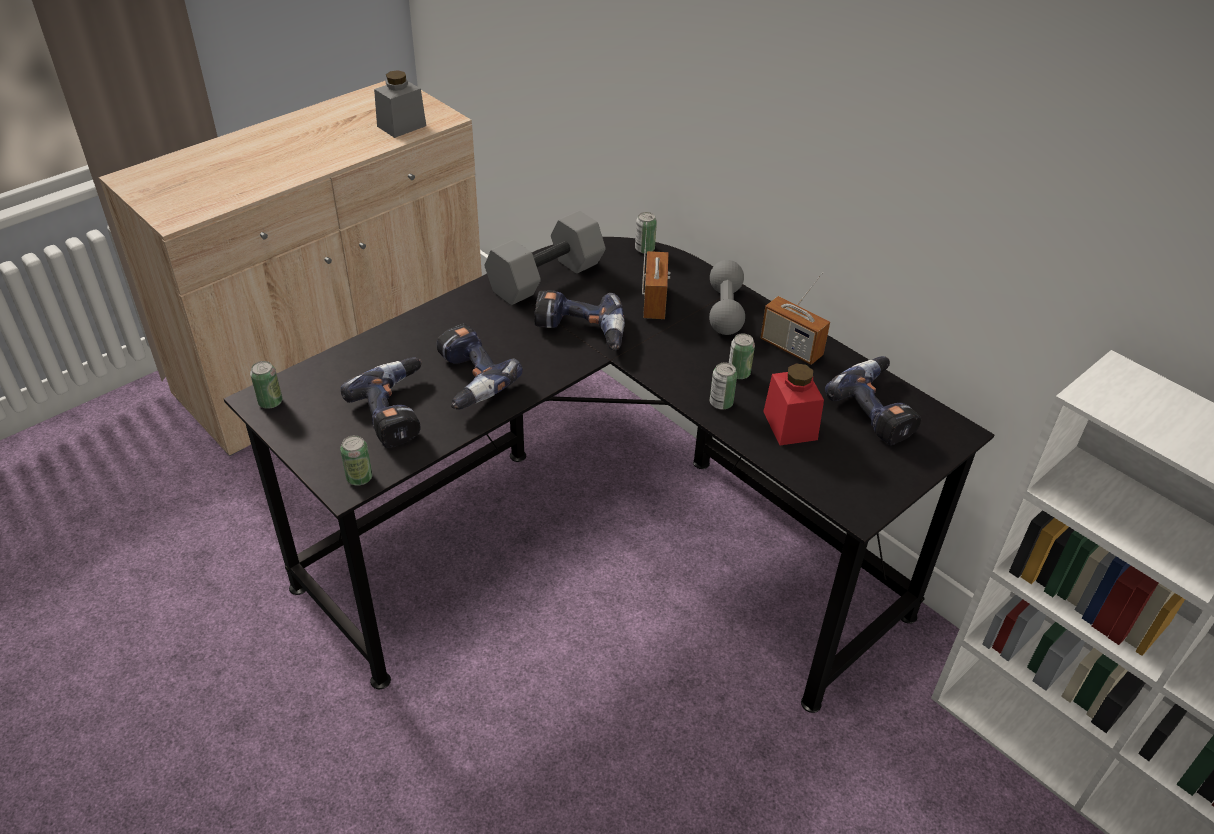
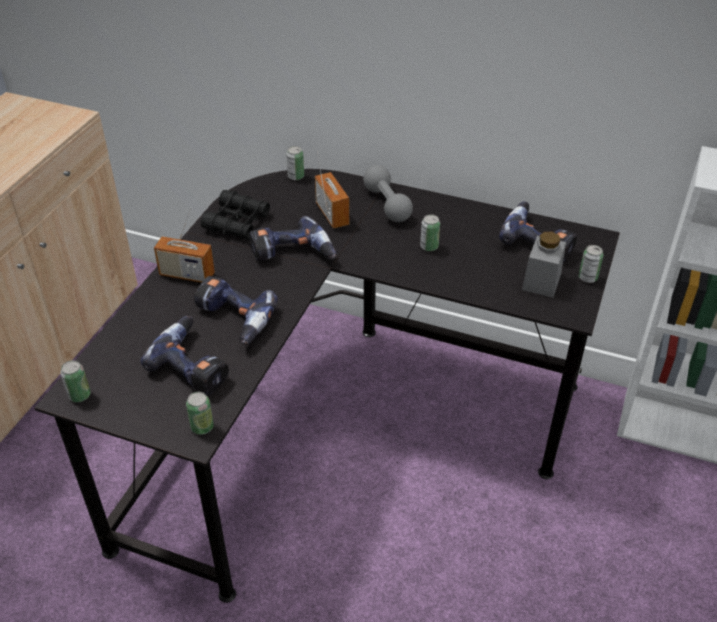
camera: 25 degrees left, 0 degrees up
grey jar [374,70,426,138] -> grey jar moved to [522,232,566,297]
grey dumbbell [484,211,606,305] -> black binoculars [201,190,270,240]
can [710,363,737,409] -> can moved to [579,245,604,283]
radio [760,272,830,365] -> radio moved to [154,207,215,283]
red jar [763,363,824,445] -> none

